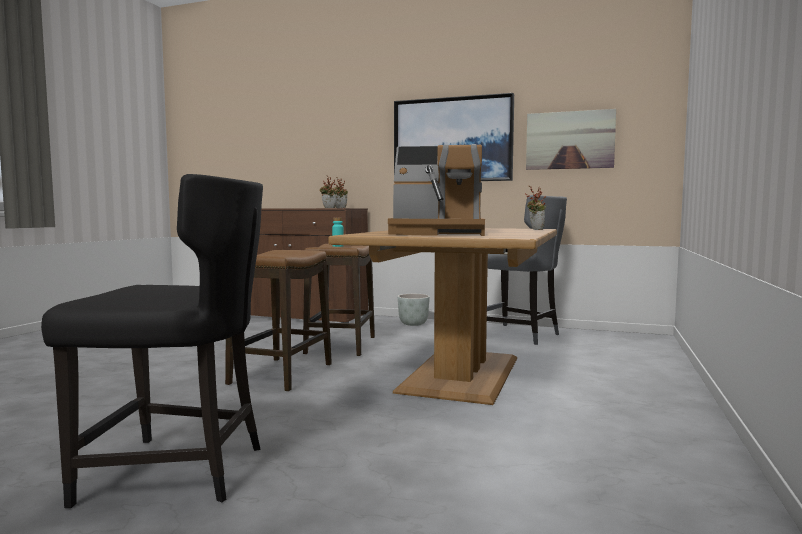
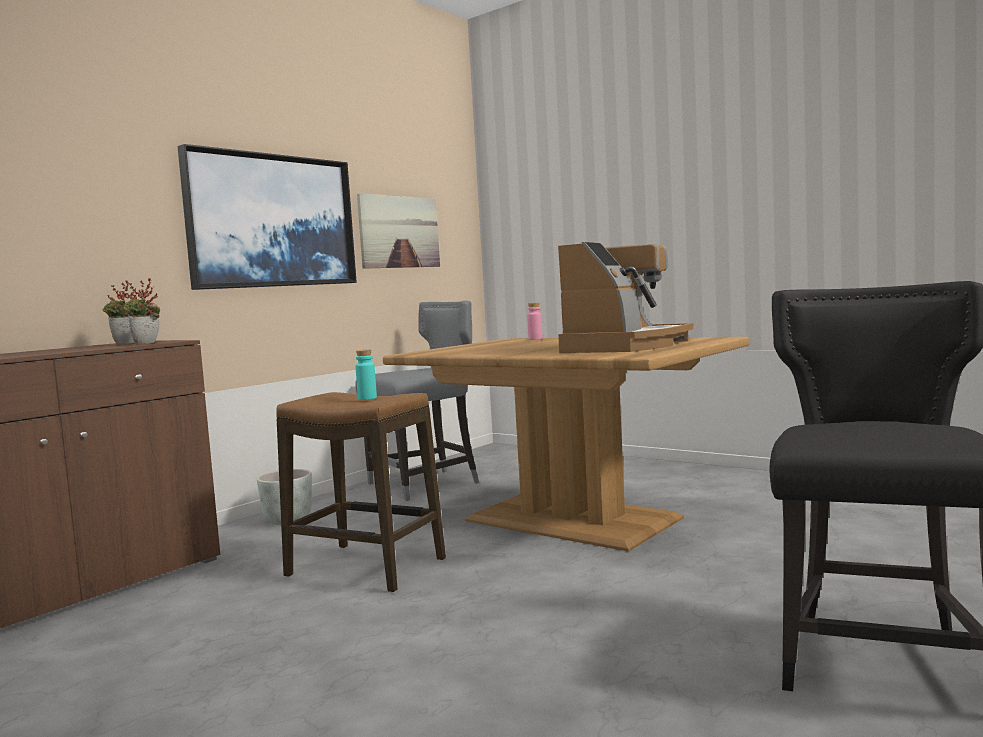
camera: 70 degrees left, 0 degrees up
stool [225,250,332,392] -> none
potted plant [525,186,546,230] -> pink bottle [527,303,543,340]

